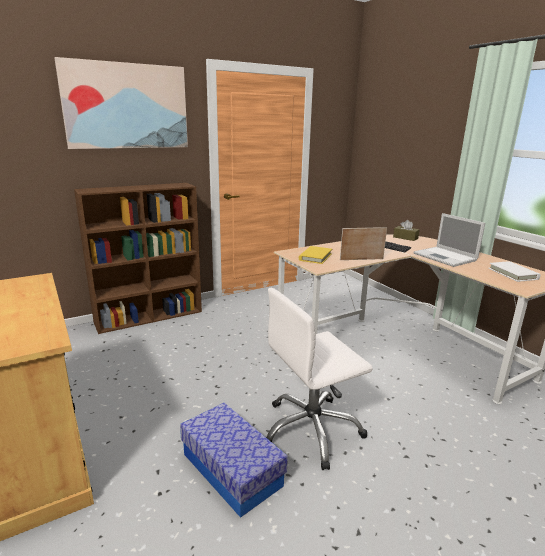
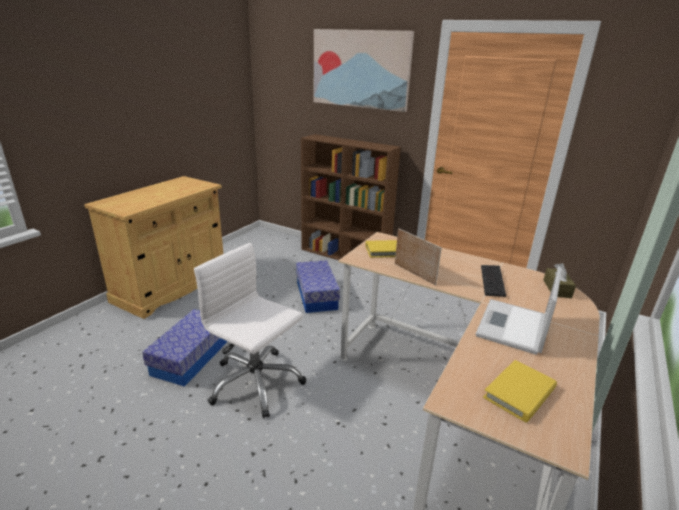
camera: 60 degrees right, 5 degrees up
white book [488,261,541,282] -> yellow book [483,360,557,423]
none -> storage box [296,260,340,313]

